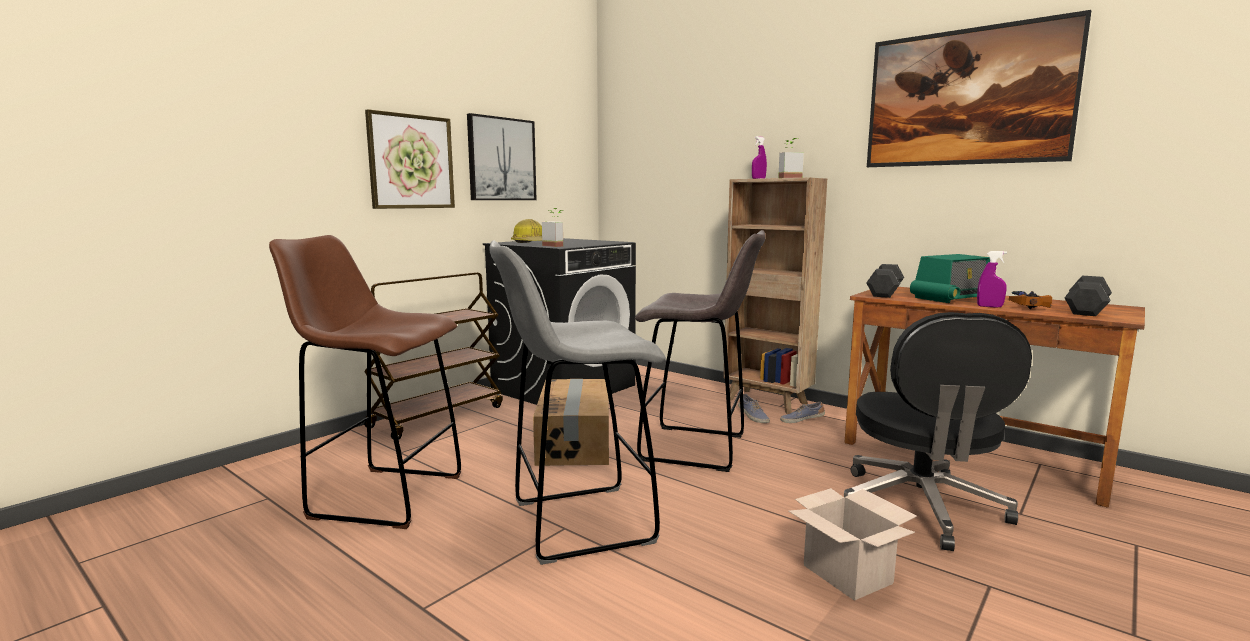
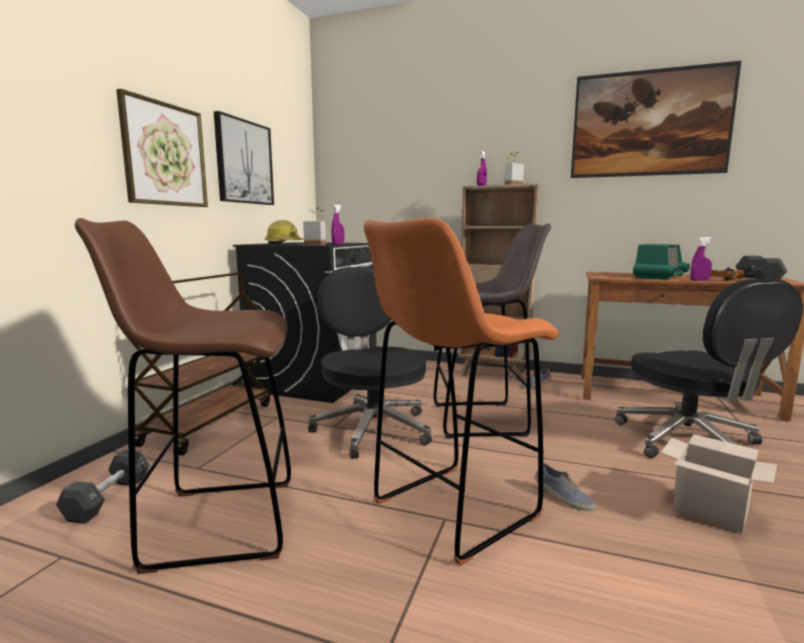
camera: 20 degrees left, 0 degrees up
grey stool [489,240,666,565] -> orange stool [364,218,559,566]
cardboard box [533,379,609,466] -> black office chair [308,266,432,459]
shoe [738,393,770,423] -> shoe moved to [535,463,596,511]
black dumbbell [866,264,904,298] -> black dumbbell moved to [56,450,150,523]
none -> purple spray bottle [331,205,344,244]

